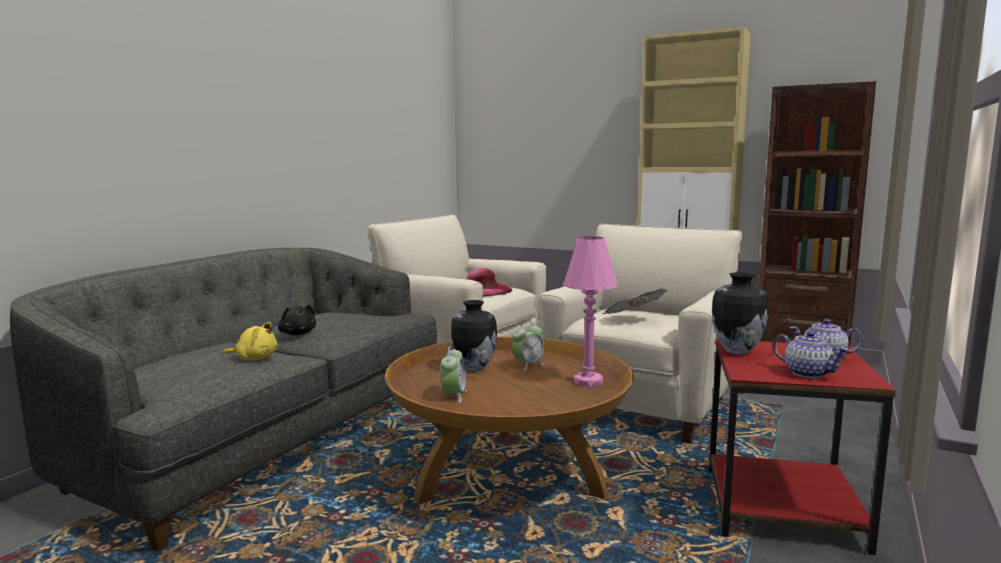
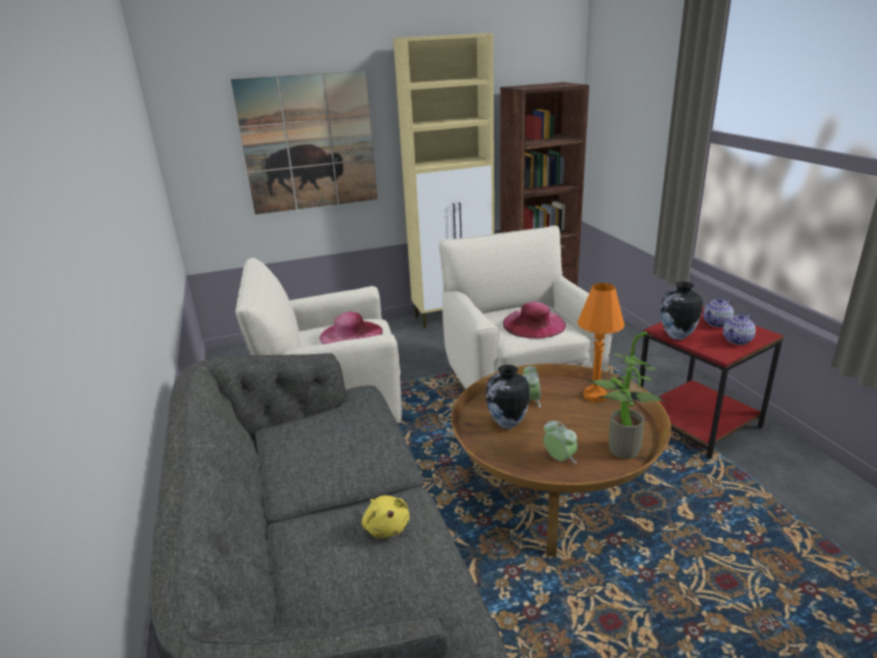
camera: 45 degrees left, 15 degrees up
yellow plush toy [222,322,278,360] -> yellow plush toy turned 105 degrees clockwise [362,495,410,538]
black plush toy [278,304,316,335] -> none
pink table lamp [563,236,618,387] -> orange table lamp [577,283,625,403]
newspaper [602,288,667,314] -> pink hat [503,302,566,339]
teapot [773,331,849,378] -> teapot turned 135 degrees clockwise [723,314,756,345]
none -> picture [231,70,377,215]
none -> potted plant [587,331,665,459]

